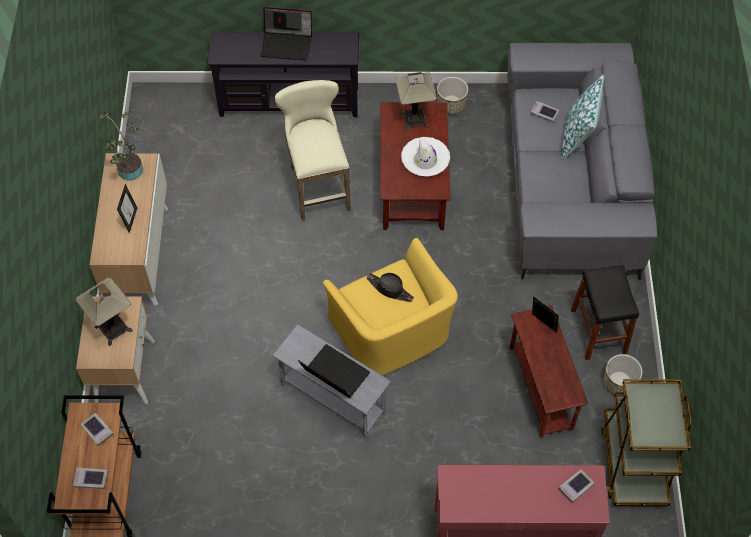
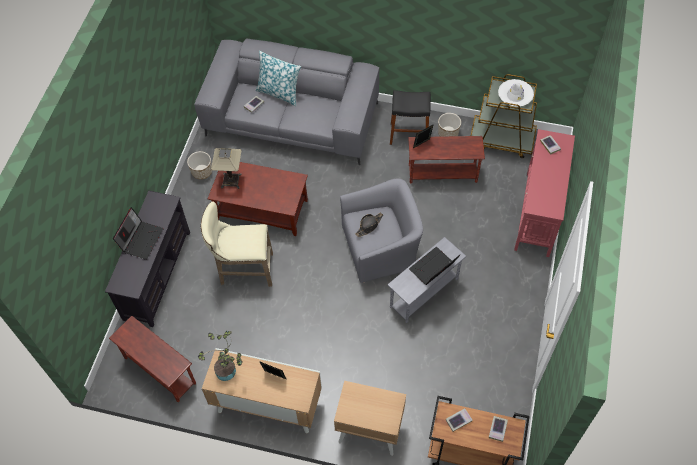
camera: 75 degrees left, 0 degrees up
table lamp [76,278,133,346] -> none
yellow armchair [323,238,458,375] -> grey armchair [340,178,423,283]
white hat [401,137,450,177] -> white hat moved to [498,79,534,107]
none -> brown side table [109,316,196,402]

